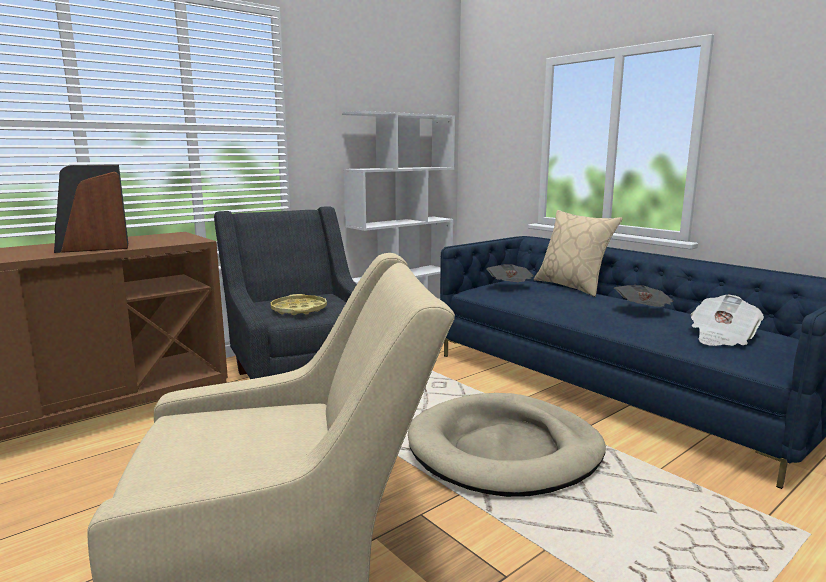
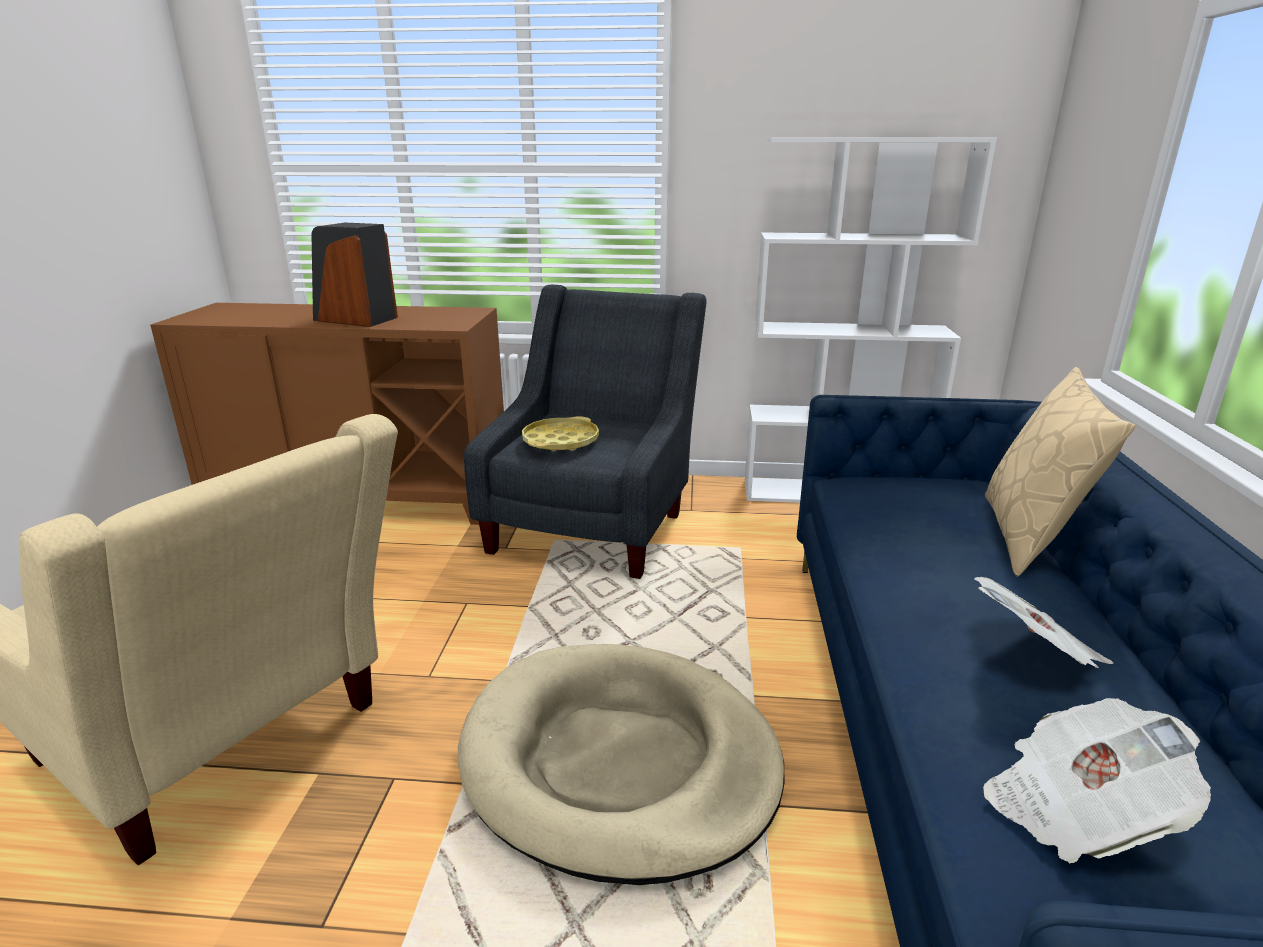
camera: 45 degrees right, 10 degrees up
newspaper [486,264,534,282] -> none

